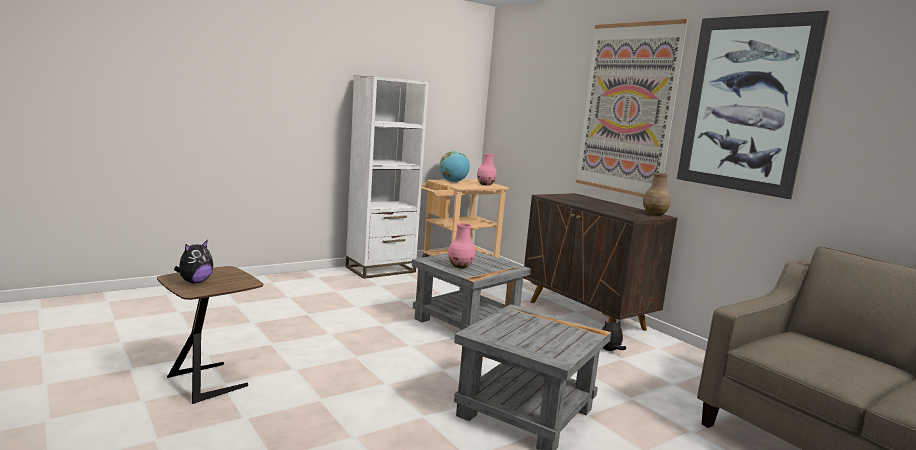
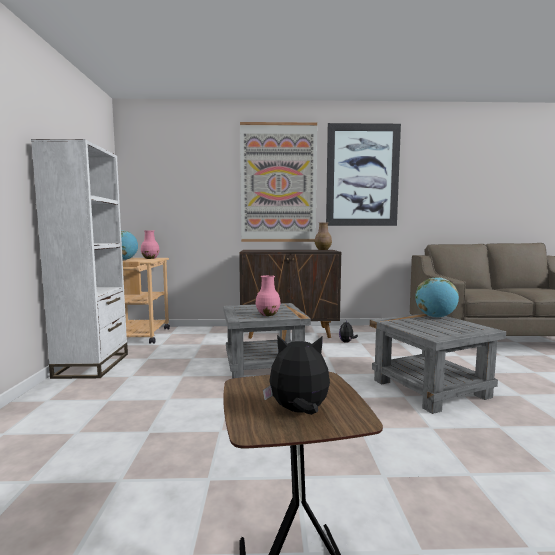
camera: 55 degrees left, 5 degrees down
plush toy [174,240,213,283] -> plush toy turned 60 degrees counterclockwise [263,335,330,415]
none -> globe [415,277,459,318]

